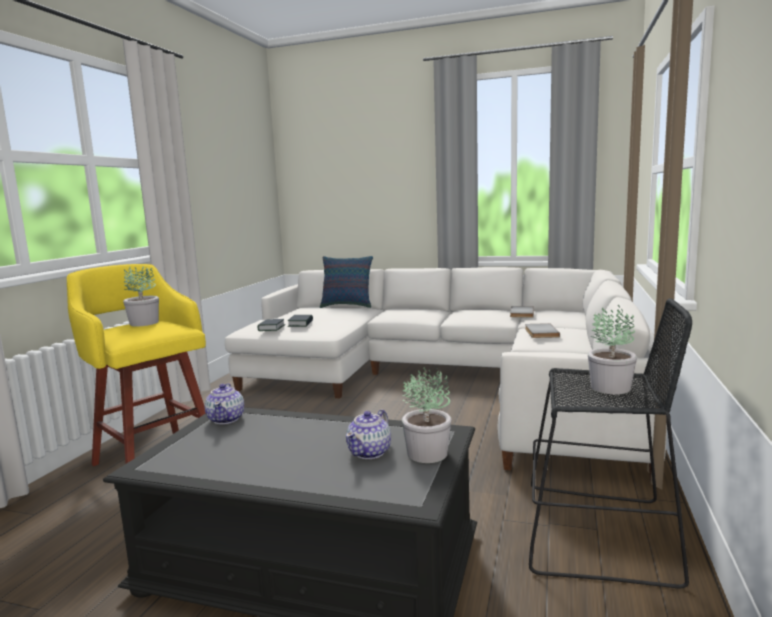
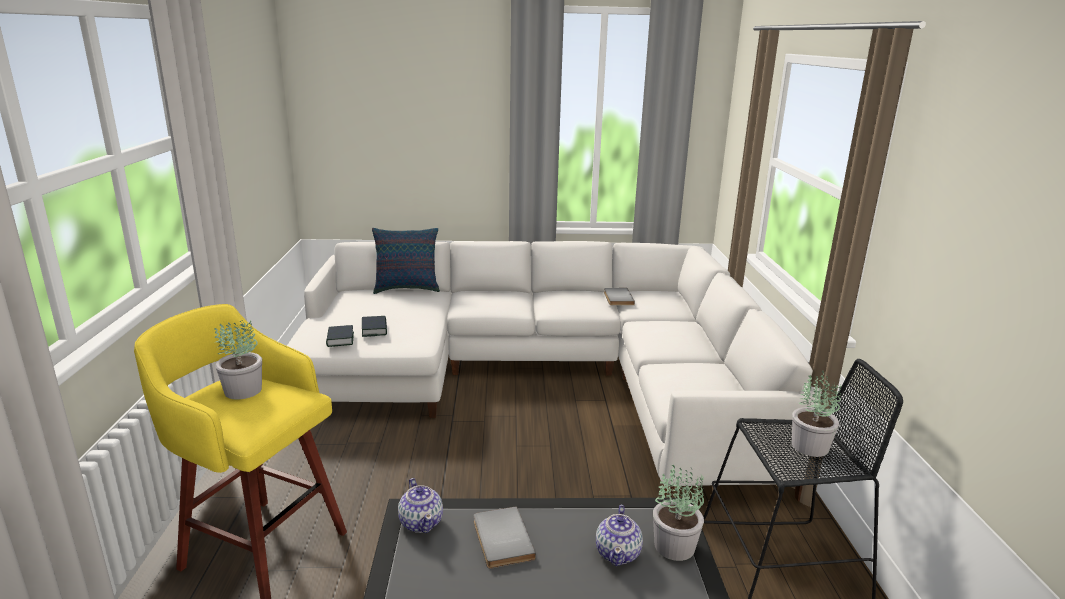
camera: 20 degrees left, 10 degrees up
grey book [525,323,560,338] -> grey book moved to [474,506,536,569]

